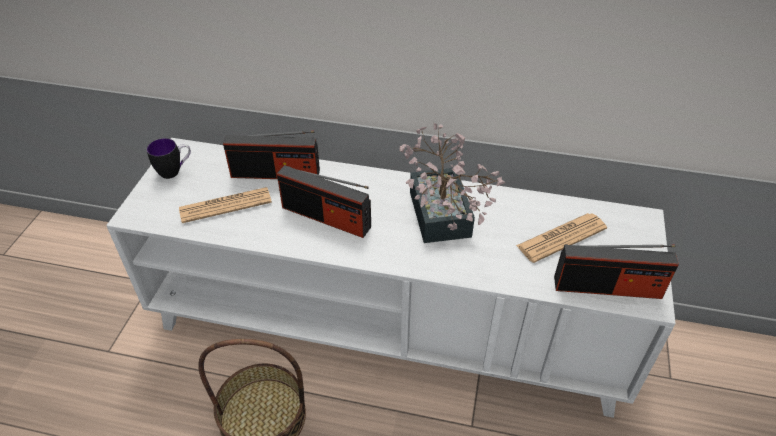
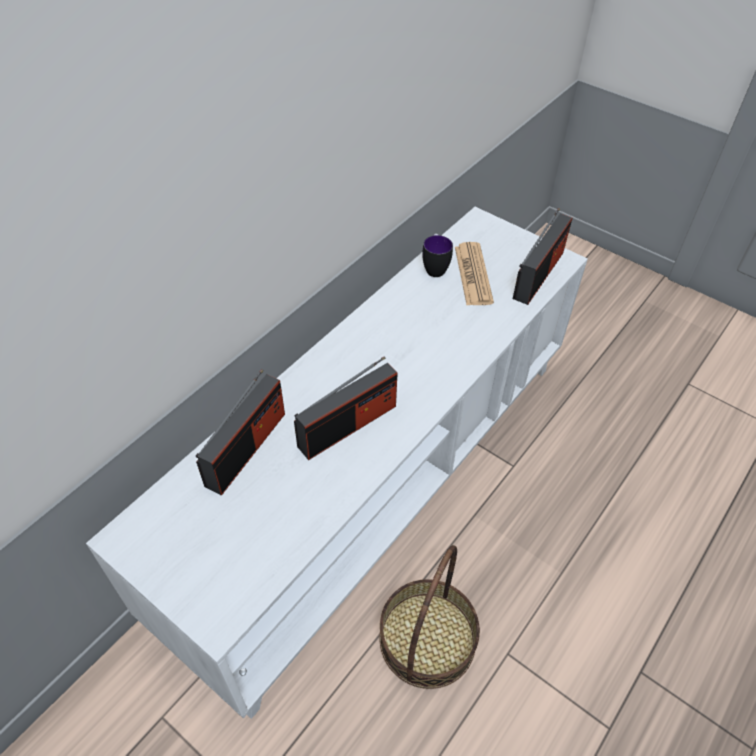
camera: 65 degrees left, 5 degrees up
mug [147,138,191,179] -> mug moved to [422,234,453,277]
newspaper [179,187,272,223] -> none
potted plant [399,123,506,243] -> none

